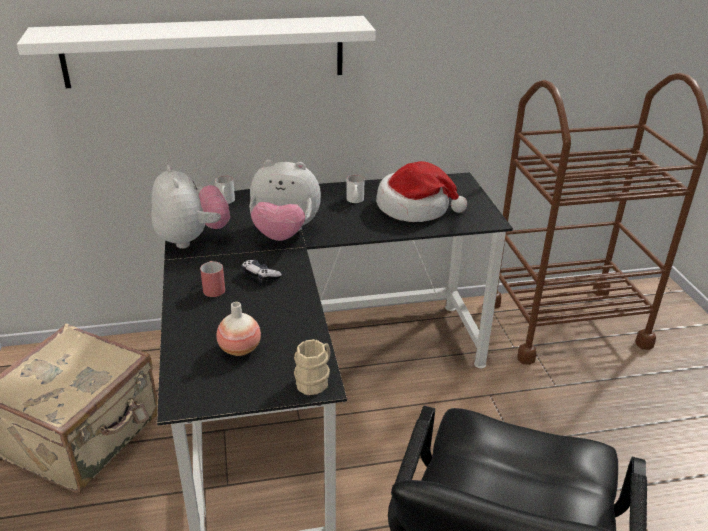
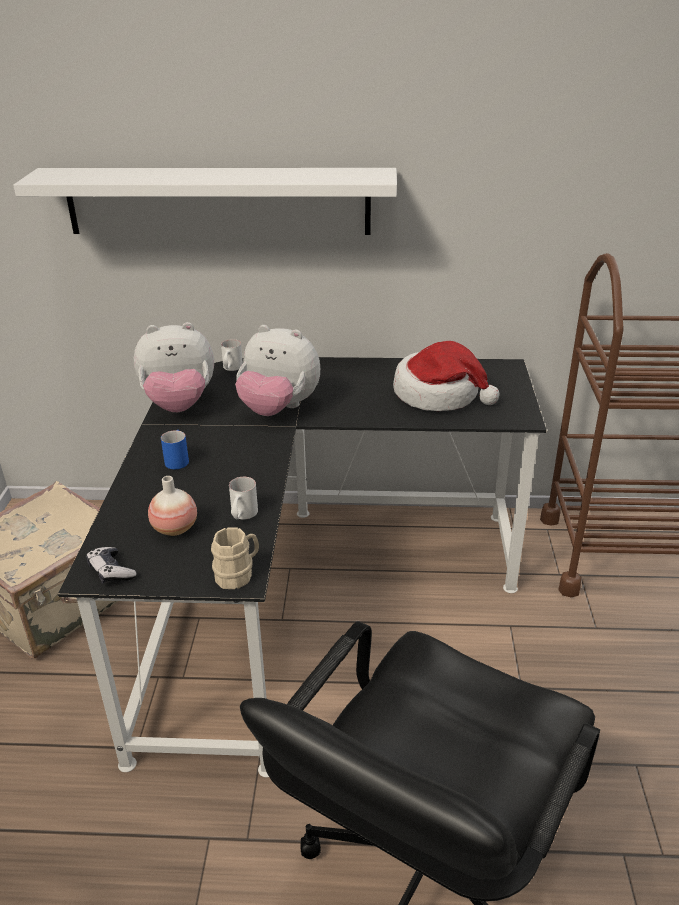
camera: 15 degrees right, 0 degrees up
plush toy [151,165,230,249] -> plush toy turned 90 degrees clockwise [134,322,214,412]
red mug [200,261,225,297] -> blue mug [161,430,189,469]
game controller [241,260,282,283] -> game controller moved to [86,547,137,584]
white mug [346,175,365,203] -> white mug moved to [229,477,258,519]

